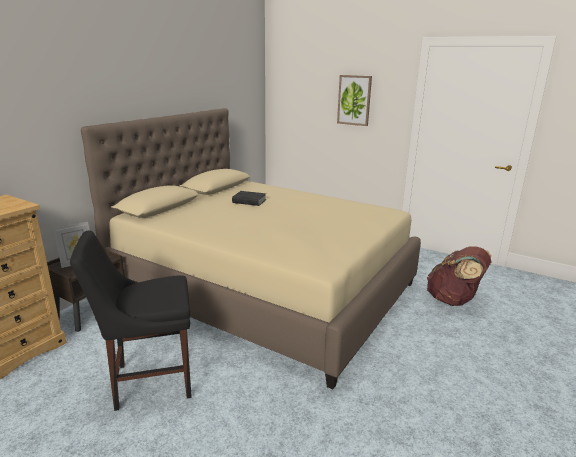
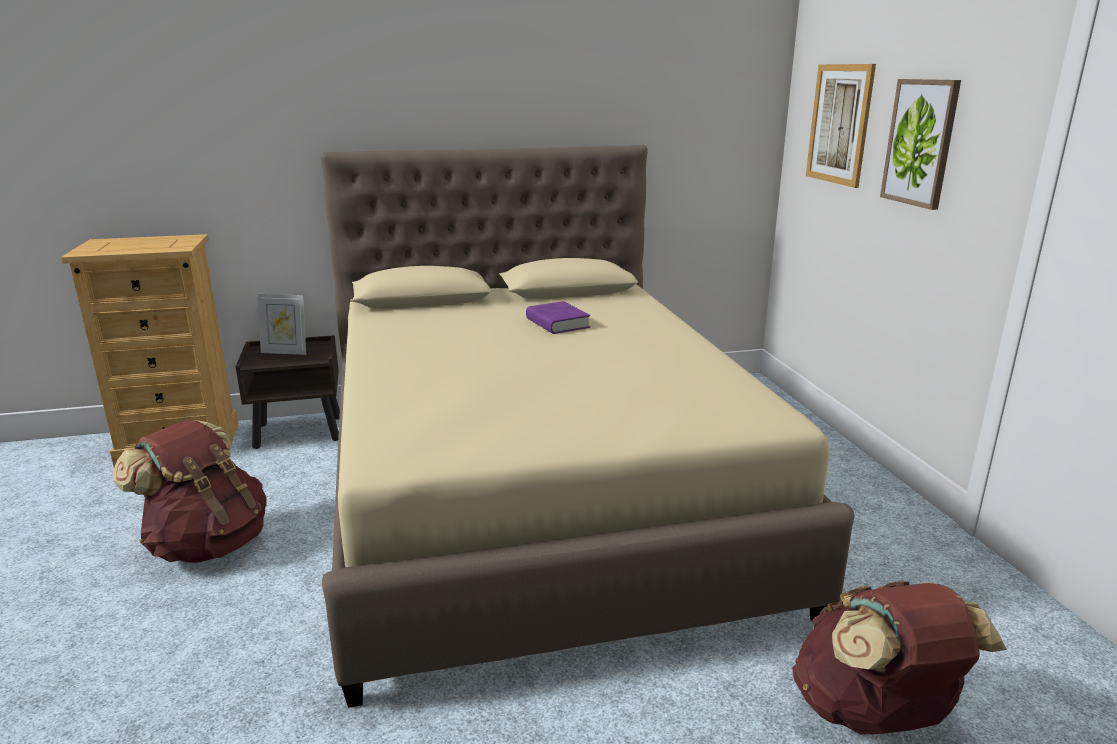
camera: 45 degrees right, 0 degrees up
black chair [70,231,192,411] -> brown backpack [113,420,266,563]
black book [232,191,266,206] -> purple book [526,301,590,334]
none -> picture [806,64,876,188]

